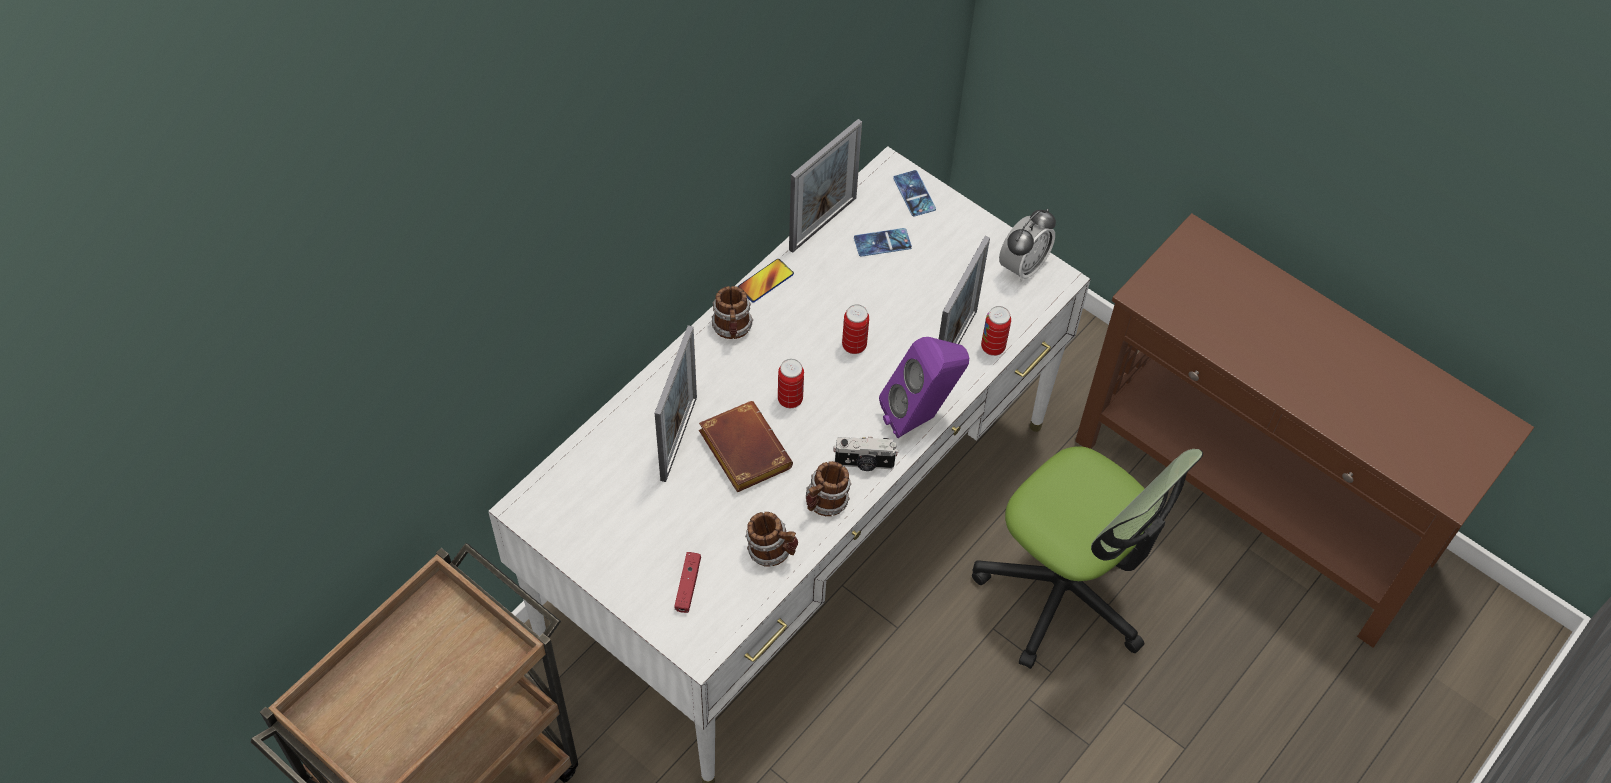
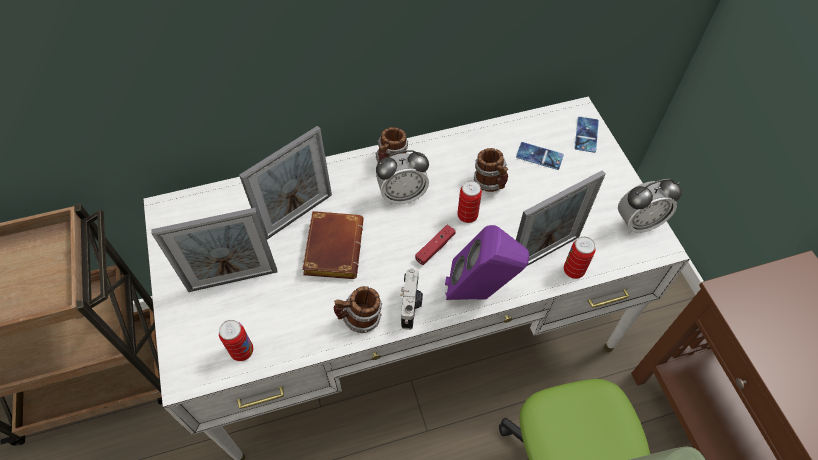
camera: 35 degrees right, 0 degrees up
red game controller [674,552,701,613] -> red game controller moved to [415,225,456,265]
phone [738,259,794,302] -> none
mug [745,512,798,567] -> mug moved to [474,148,508,192]
can [778,359,804,408] -> can moved to [219,320,253,361]
picture frame [789,119,862,253] -> picture frame moved to [151,208,277,292]
camera [833,437,899,471] -> camera turned 120 degrees counterclockwise [401,268,423,330]
none -> alarm clock [376,150,429,205]

